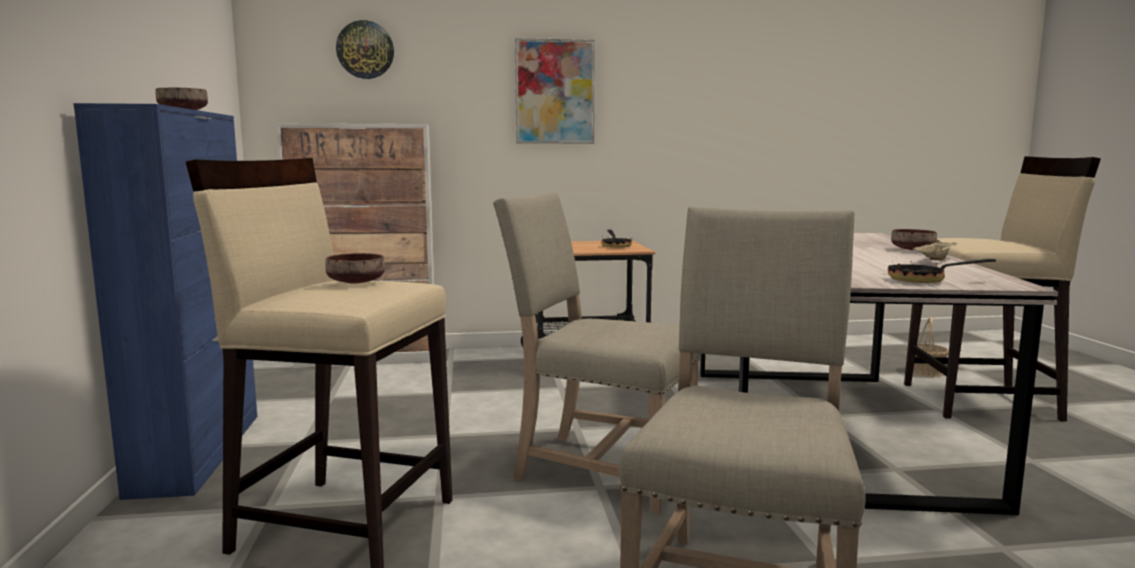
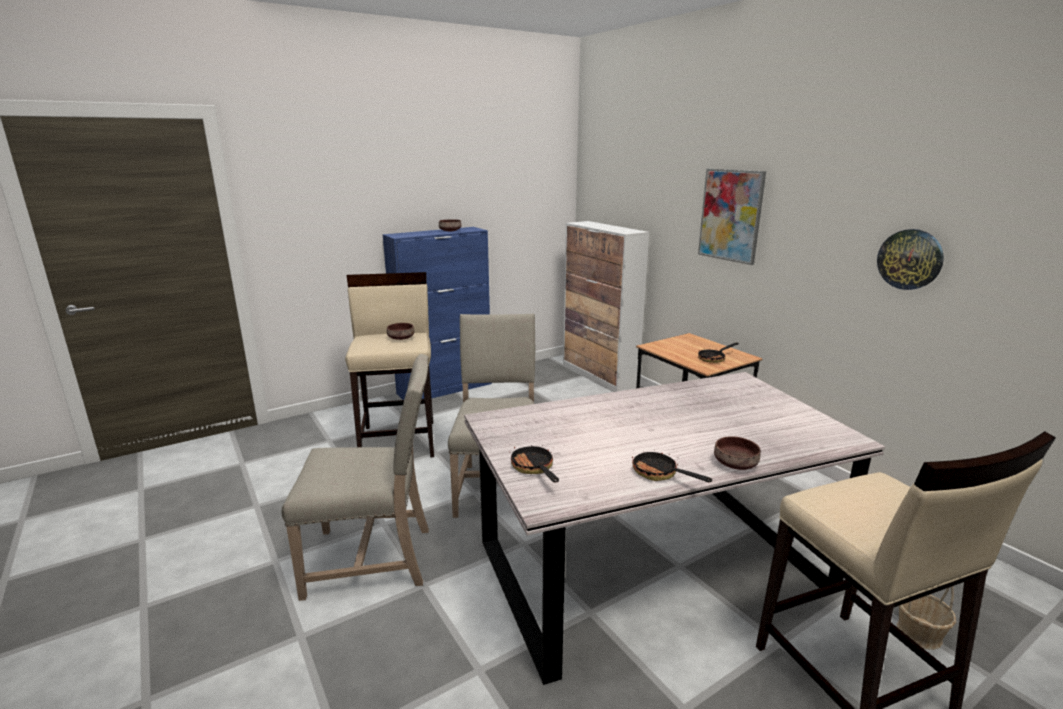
camera: 65 degrees right, 10 degrees up
wall clock [336,20,394,79] -> wall clock moved to [877,229,944,290]
beige tray [913,240,958,261] -> frying pan [632,452,712,482]

